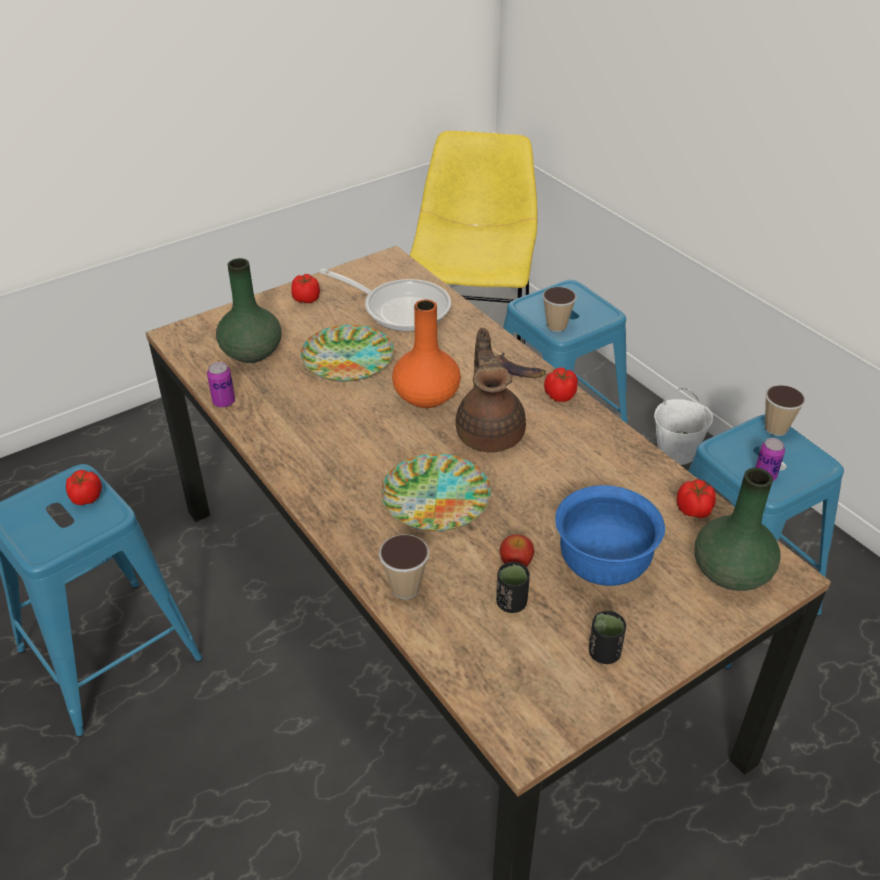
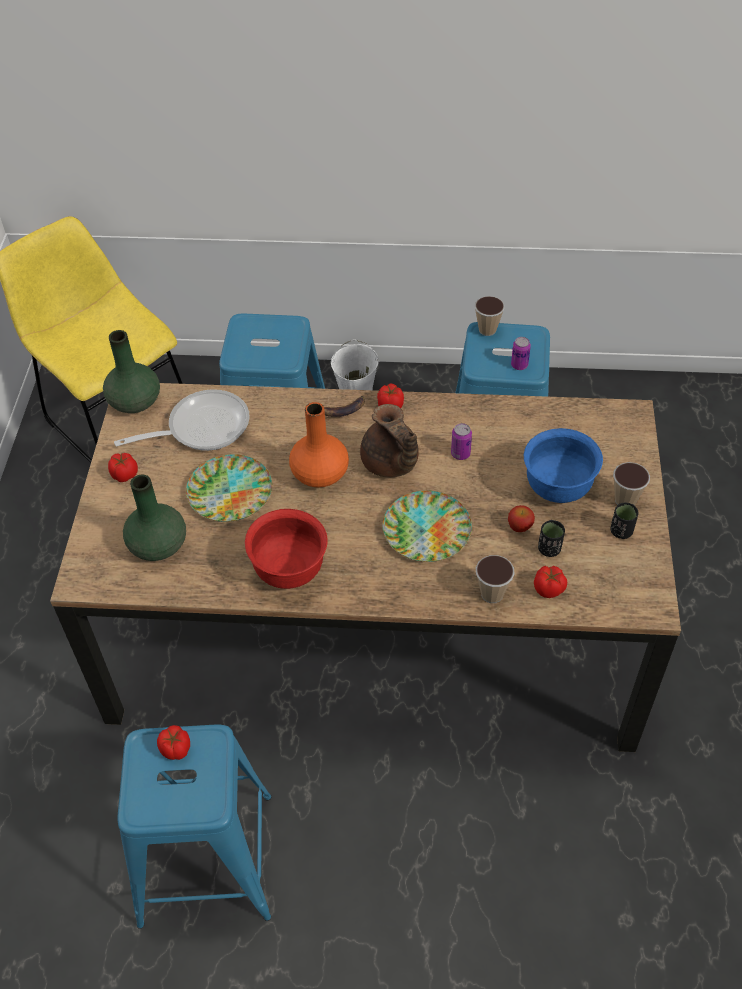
camera: 50 degrees left, 10 degrees up
can [207,362,235,408] -> can moved to [451,423,472,460]
brown teapot [456,328,526,453] -> brown teapot turned 150 degrees counterclockwise [360,404,419,477]
cup [543,287,577,332] -> cup moved to [613,462,650,505]
tomato [677,479,716,518] -> tomato moved to [534,566,567,598]
green vase [695,468,781,591] -> green vase moved to [103,330,160,413]
none -> red bowl [245,509,328,589]

